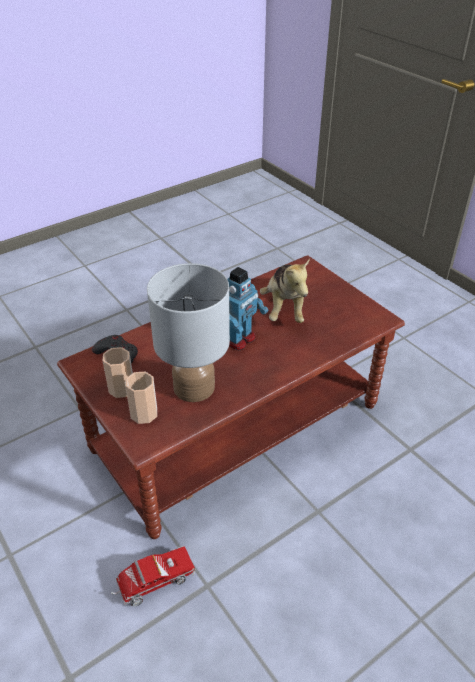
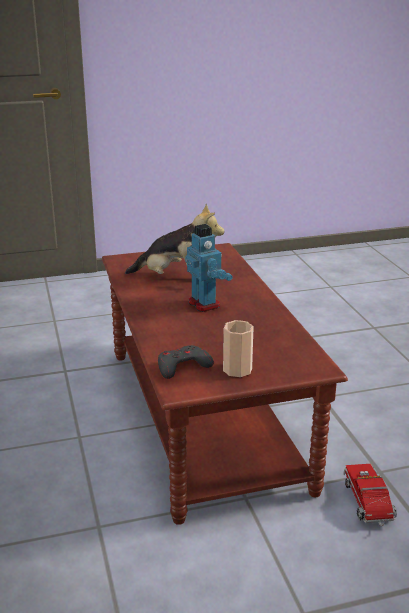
camera: 70 degrees left, 15 degrees down
cup [125,372,157,424] -> none
grey table lamp [147,263,230,402] -> none

